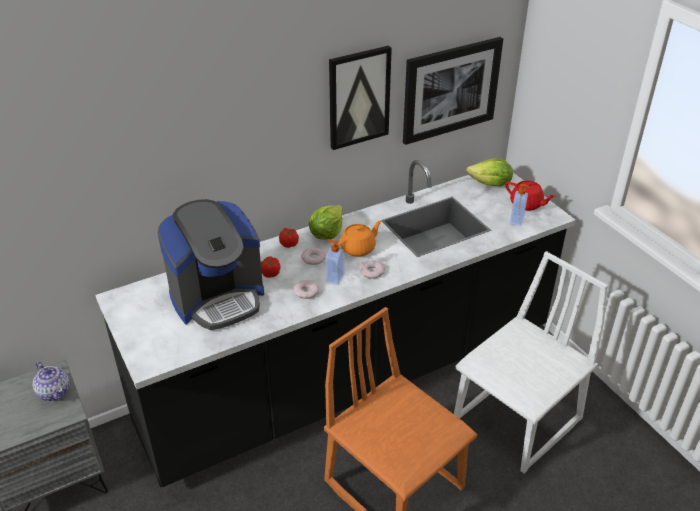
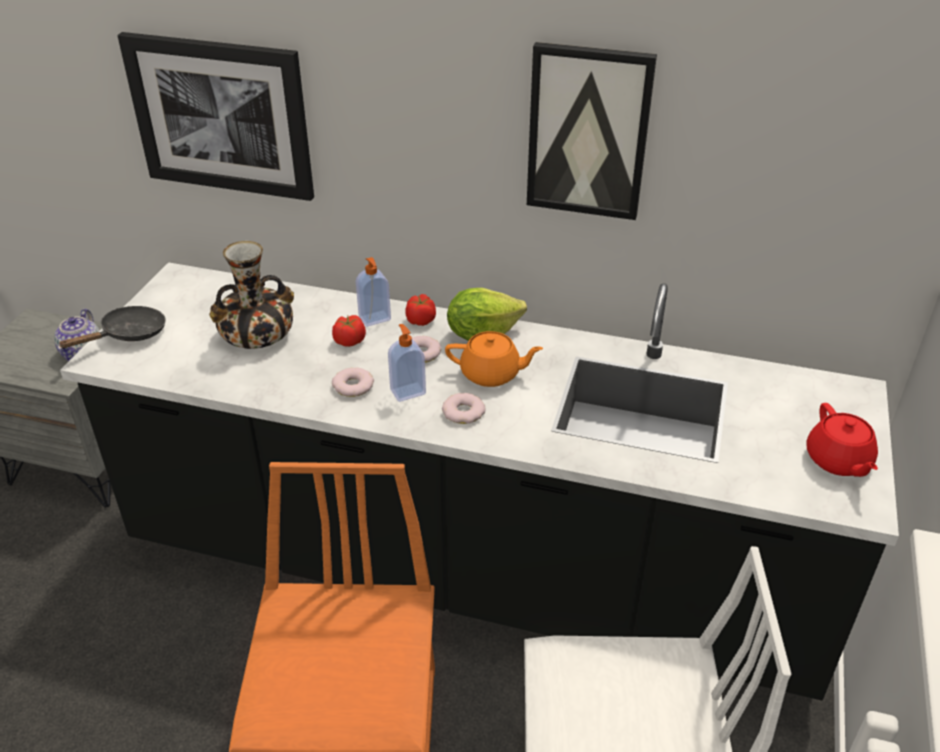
camera: 45 degrees right, 0 degrees up
coffee machine [158,199,264,330] -> vase [209,241,294,349]
picture [403,37,503,145] -> picture moved to [118,32,314,201]
lettuce [466,158,513,186] -> none
soap dispenser [510,184,530,226] -> soap dispenser moved to [356,257,391,327]
none -> black frying pan [58,306,166,348]

